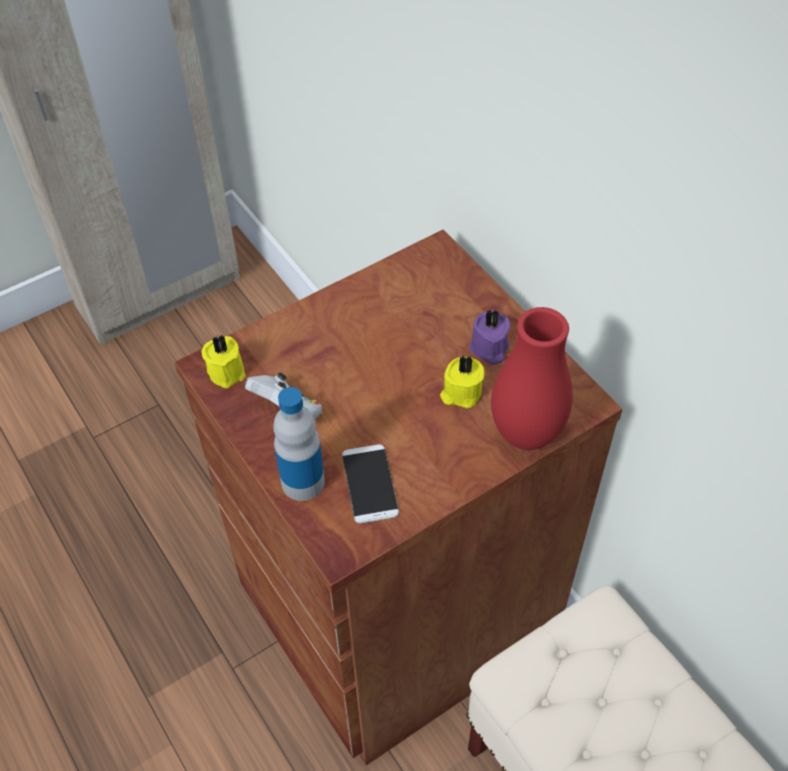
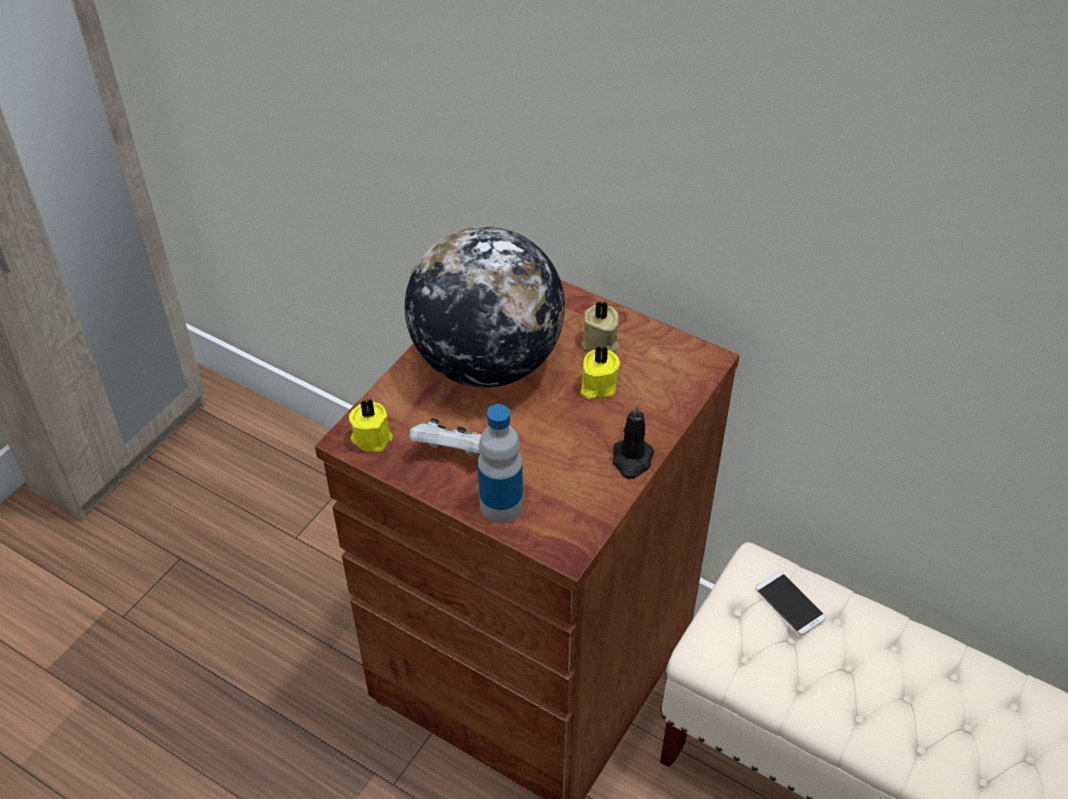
camera: 25 degrees left, 5 degrees down
phone [342,444,399,524] -> phone moved to [756,572,826,635]
purple candle [469,309,511,365] -> beige candle [582,301,619,353]
red vase [491,307,573,450] -> none
none -> globe [405,226,565,388]
none -> black candle [612,404,654,479]

